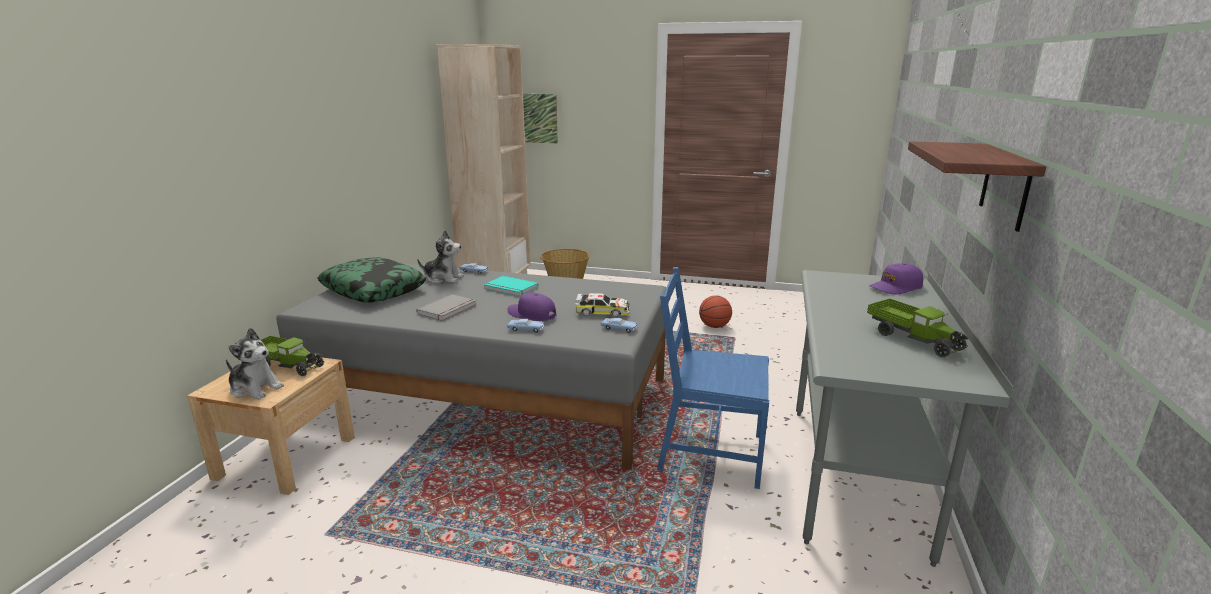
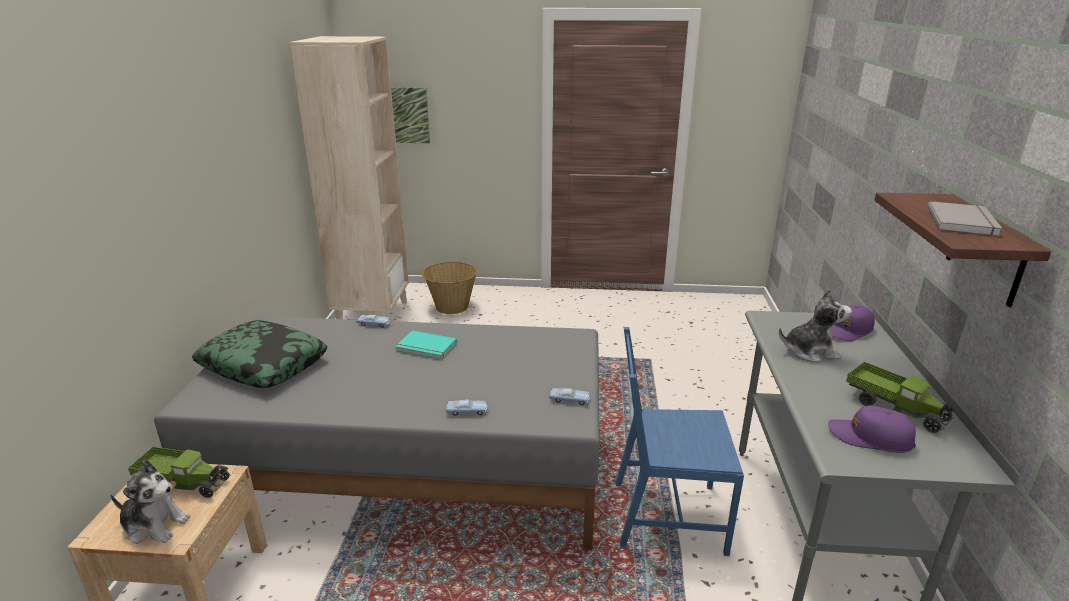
camera: 10 degrees left, 5 degrees up
grey book [416,294,477,321] -> grey book moved to [927,201,1003,236]
plush toy [417,230,464,284] -> plush toy moved to [779,288,852,362]
purple cap [507,292,556,321] -> purple cap moved to [828,406,916,453]
toy car [575,293,630,317] -> none
basketball [699,296,732,328] -> none

